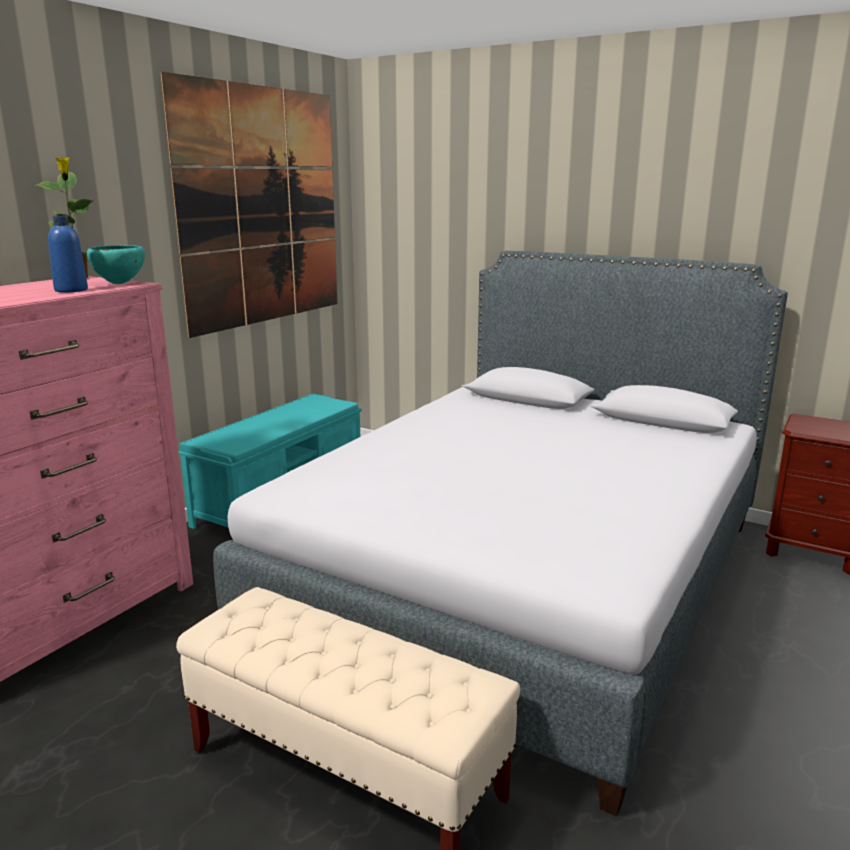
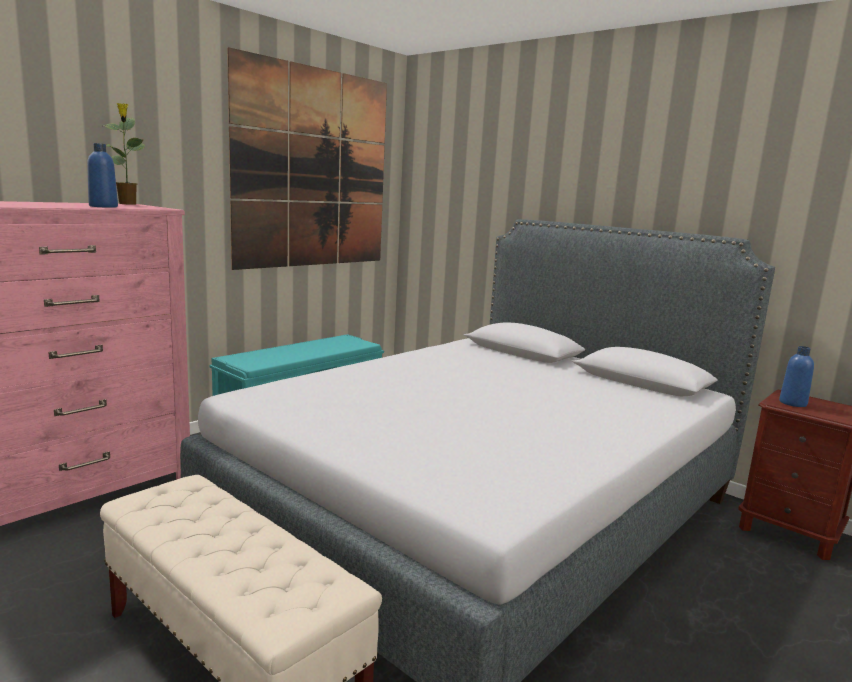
camera: 10 degrees right, 5 degrees down
turquoise bowl [87,245,145,284] -> none
none -> blue bottle [779,346,814,407]

